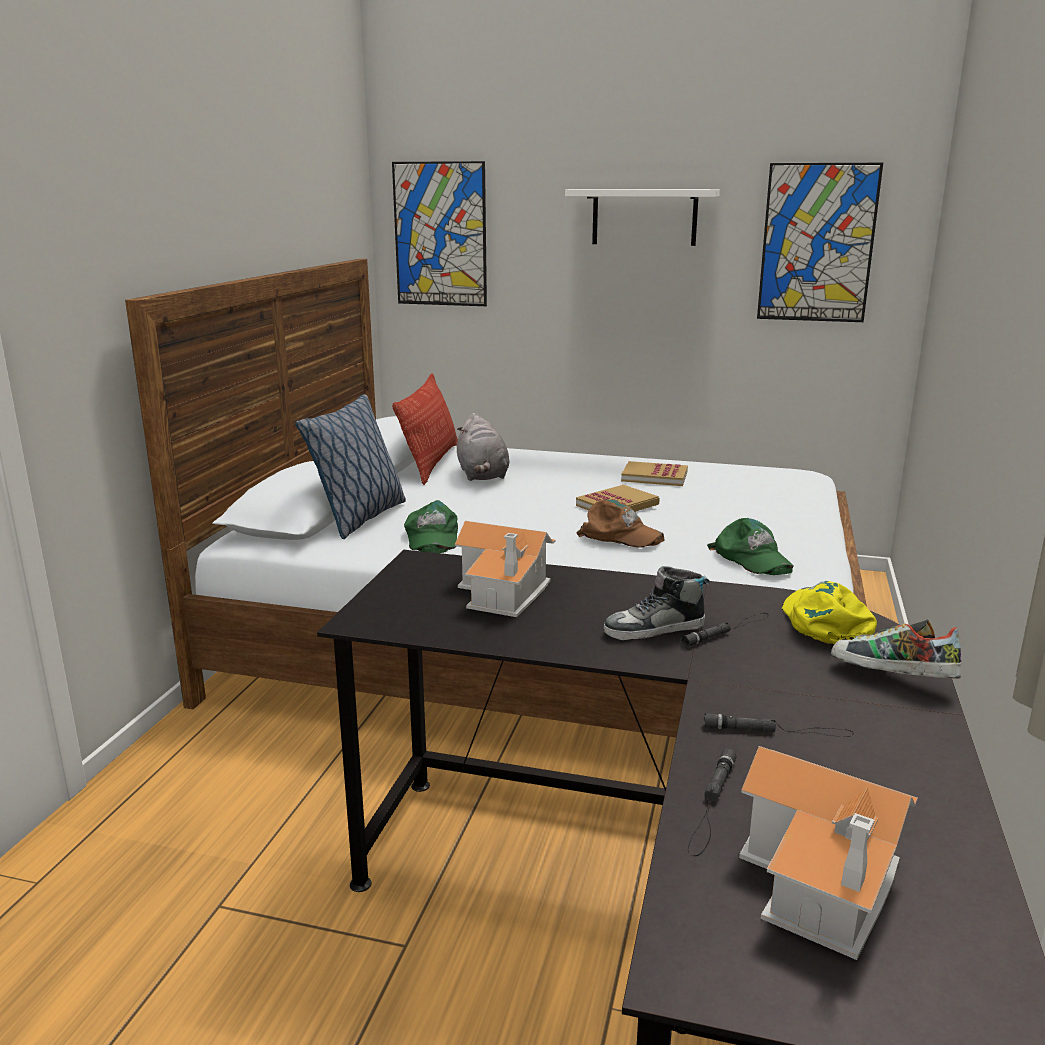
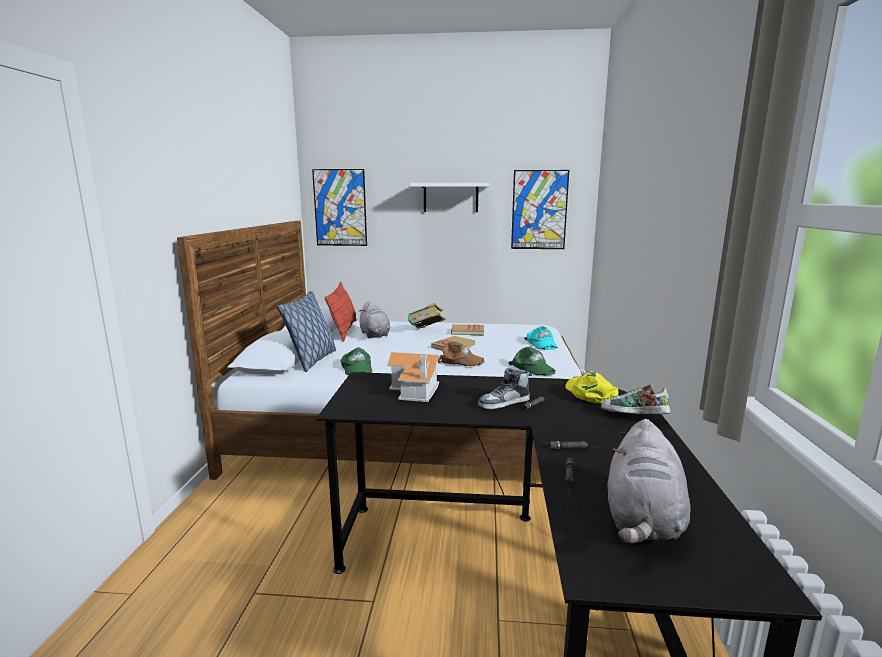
camera: 10 degrees left, 5 degrees down
toy house [739,746,918,960] -> grey plush toy [607,419,690,544]
none -> book [408,303,446,329]
none -> turquoise cap [524,326,558,350]

